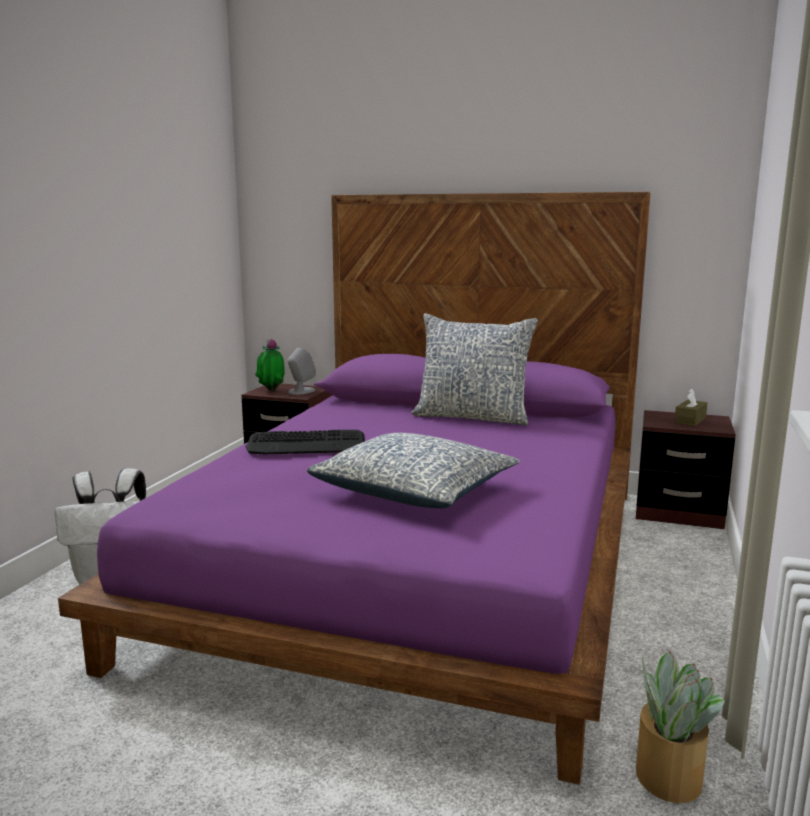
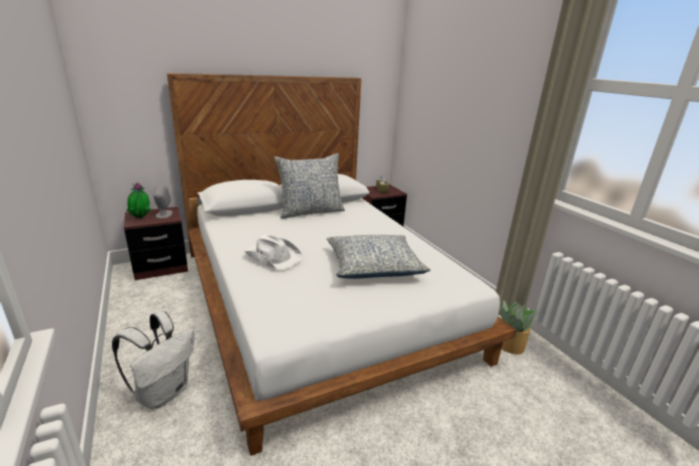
camera: 45 degrees left, 10 degrees up
purple bed [58,192,650,785] -> white bed [167,73,516,456]
keyboard [245,430,365,455] -> white hat [244,234,302,270]

